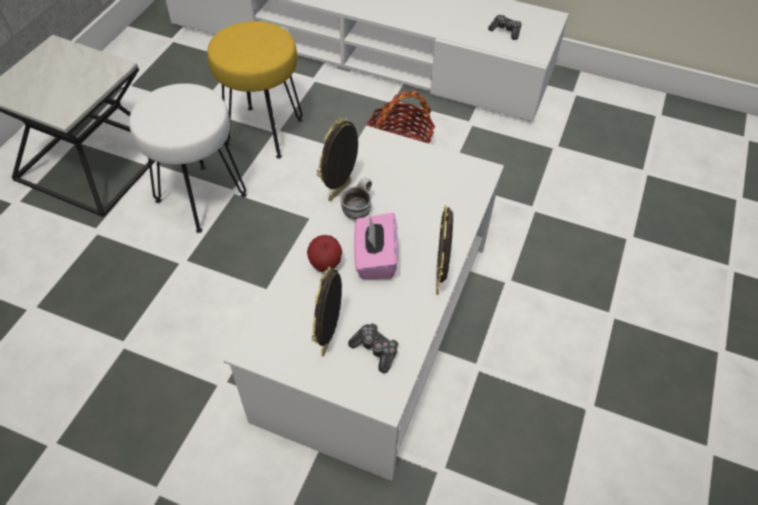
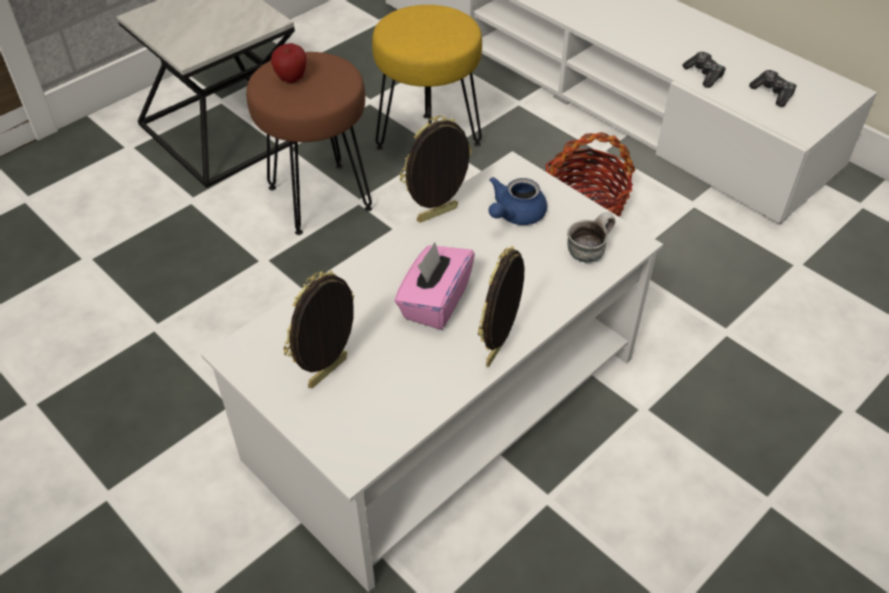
camera: 25 degrees right, 5 degrees down
white stool [129,83,247,233] -> brown stool [246,52,372,235]
apple [307,235,342,272] -> apple moved to [271,43,307,83]
mug [340,178,372,219] -> mug moved to [567,212,616,262]
game controller [348,323,398,373] -> game controller moved to [682,52,726,88]
none -> blue teapot [488,177,547,225]

